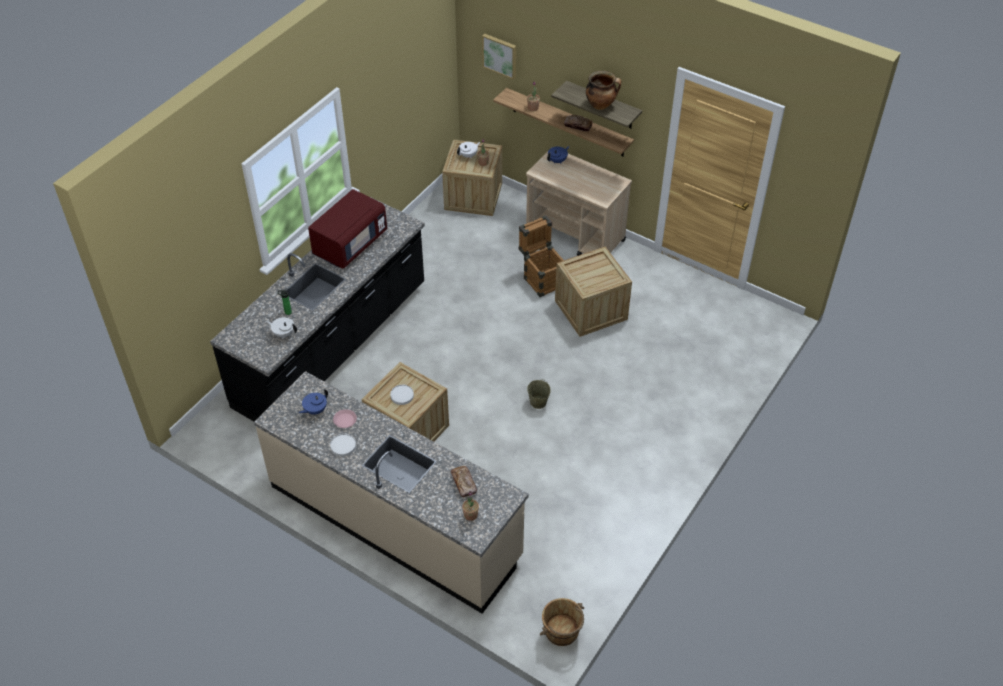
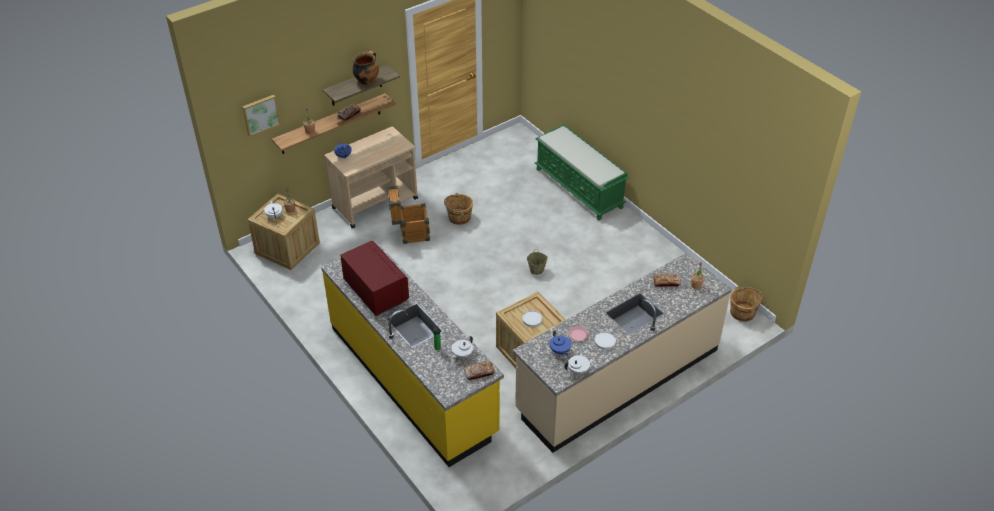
camera: 70 degrees left, 5 degrees down
black counter [210,197,425,421] -> yellow counter [321,242,504,467]
crate [555,247,632,337] -> brown bucket [444,193,473,225]
none -> bread [464,362,494,380]
none -> green bench [535,124,629,220]
none -> white teapot [564,355,595,375]

